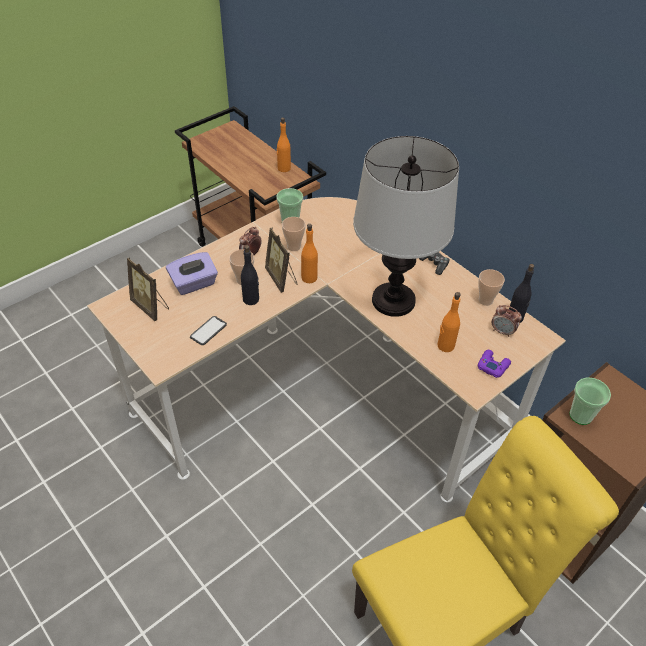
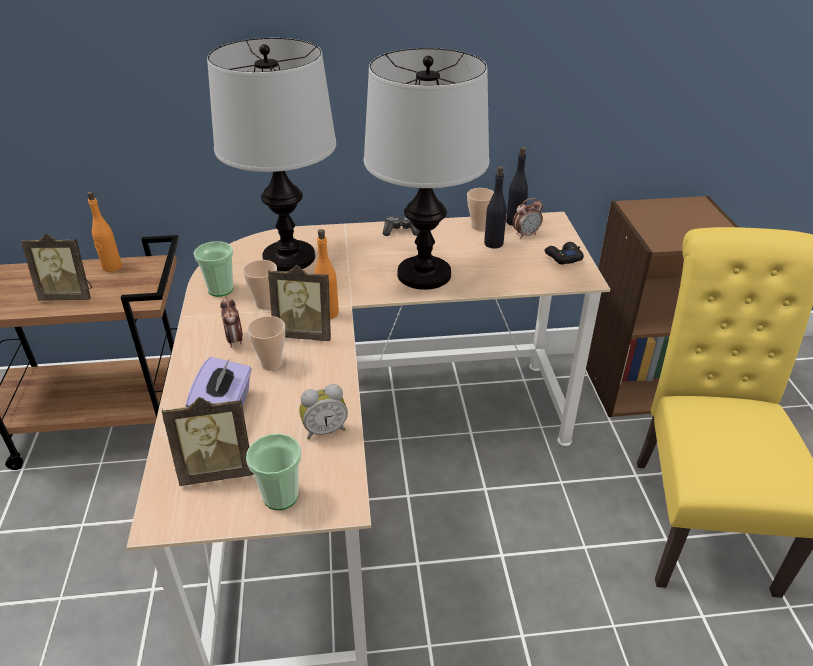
camera: 55 degrees left, 10 degrees down
phone [190,316,227,345] -> alarm clock [299,384,348,440]
black bottle [241,245,259,305] -> black bottle moved to [484,166,507,249]
orange bottle [438,292,460,352] -> none
purple game controller [478,350,511,378] -> black game controller [544,242,584,264]
cup [570,377,611,425] -> cup moved to [246,434,301,510]
none -> picture frame [21,233,92,301]
none -> table lamp [207,38,336,272]

